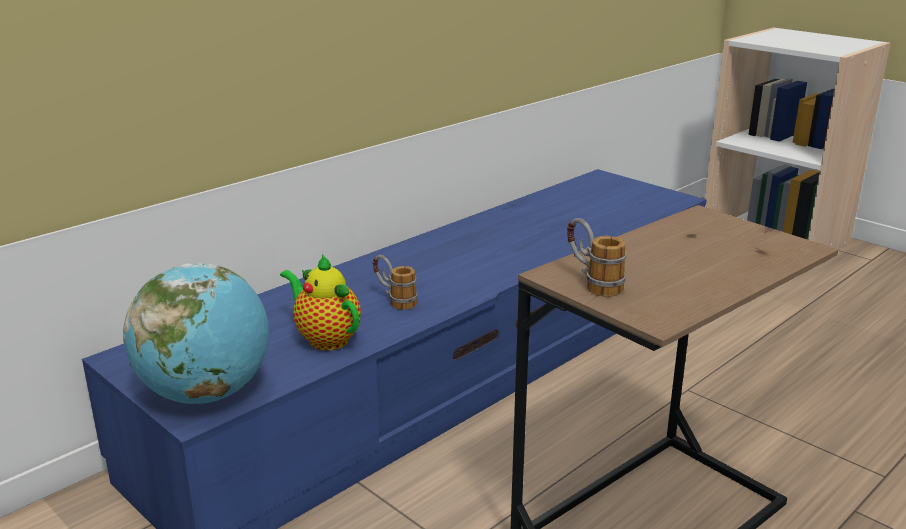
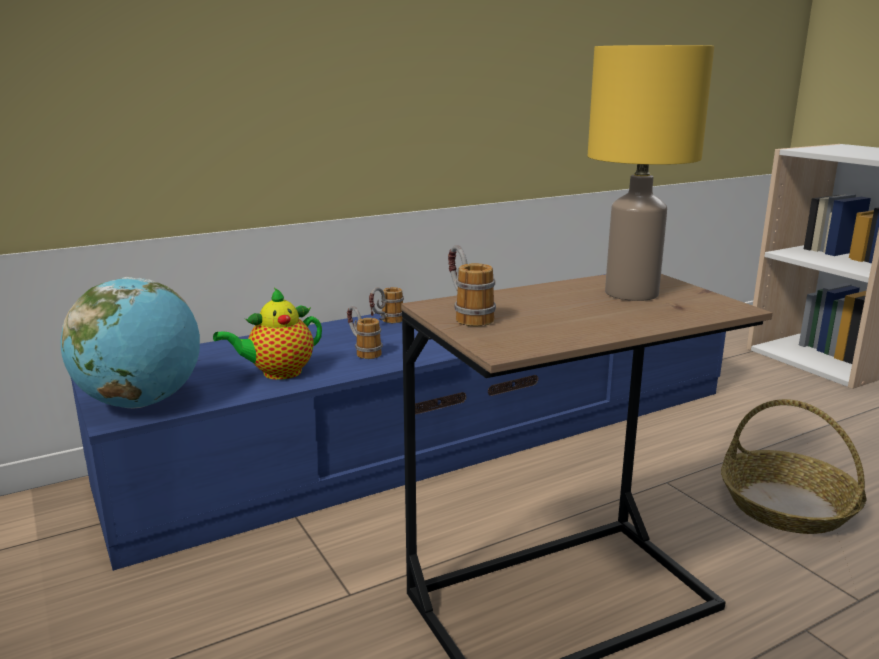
camera: 15 degrees right, 5 degrees down
teapot [280,254,361,350] -> teapot turned 90 degrees counterclockwise [213,288,322,380]
none -> mug [369,287,404,323]
none -> yellow table lamp [588,45,714,301]
none -> basket [721,399,867,534]

